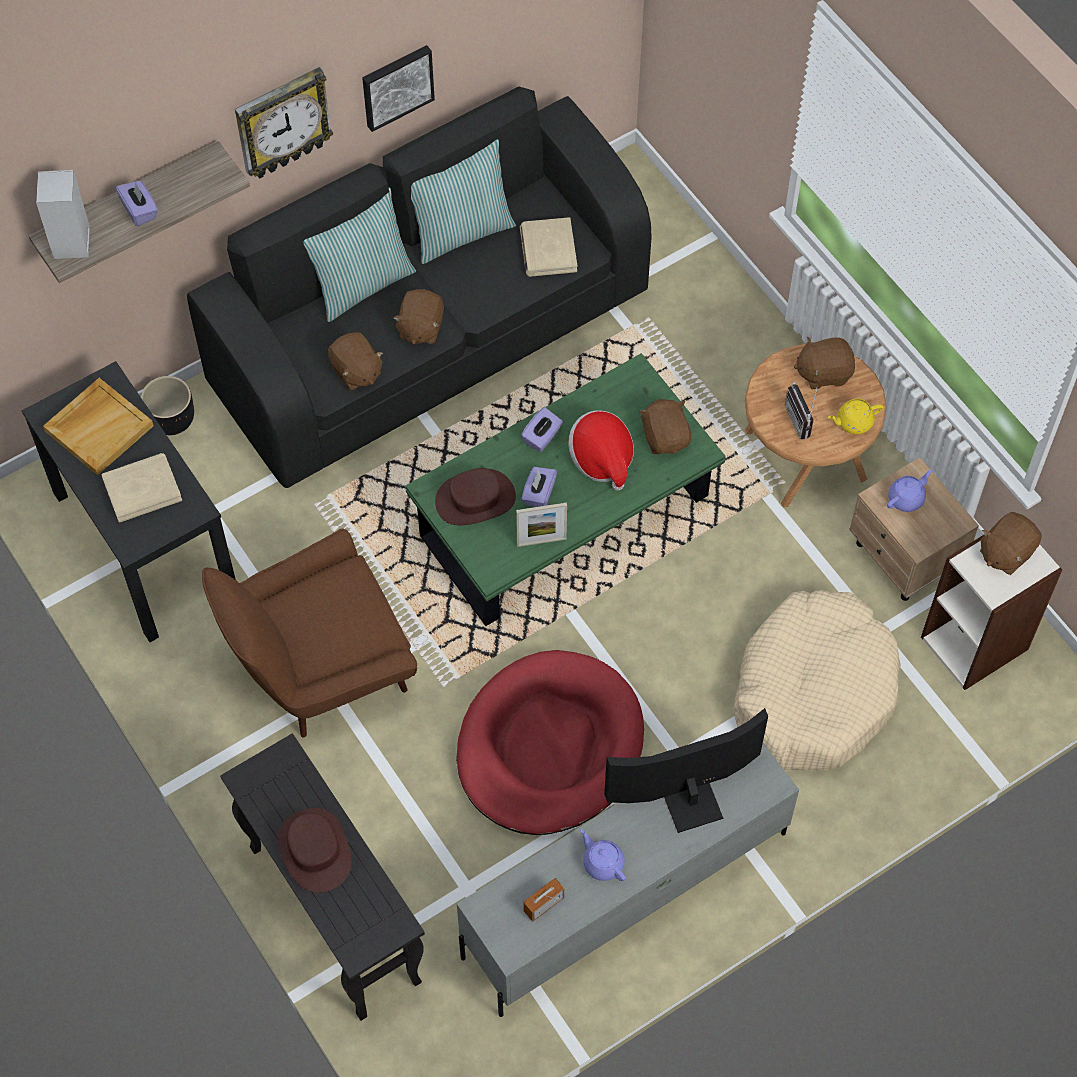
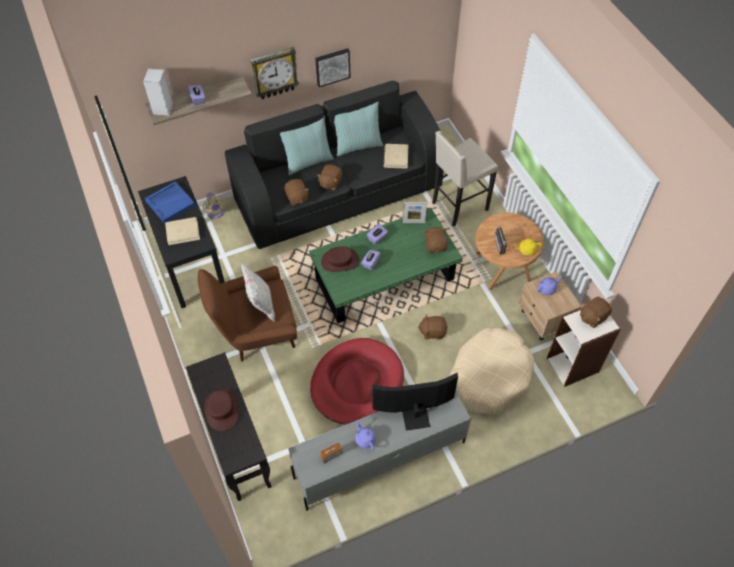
camera: 10 degrees right, 5 degrees down
beige tray [43,378,154,475] -> blue tray [145,181,195,223]
black planter [141,376,194,435] -> beige fan [202,192,226,219]
picture frame [516,503,567,547] -> picture frame moved to [402,202,427,223]
hat [568,410,634,491] -> none
brown plush toy [794,337,855,389] -> brown plush toy moved to [418,314,448,340]
none -> white pillow [241,263,275,322]
none -> beige stool [432,131,498,227]

